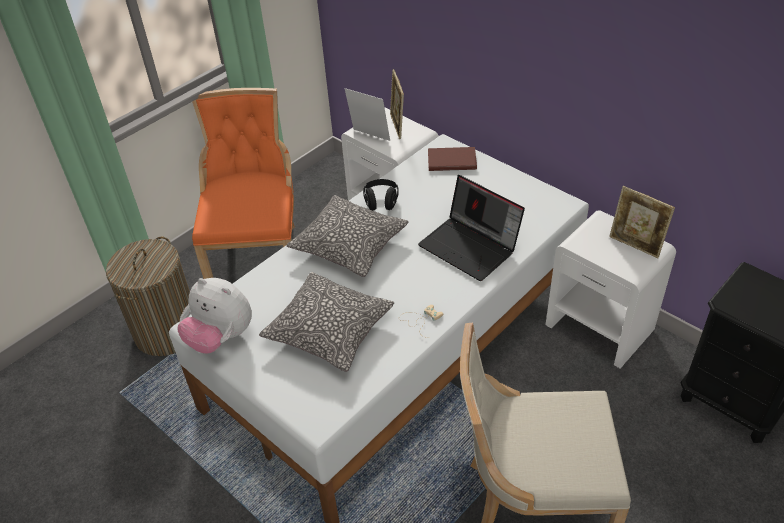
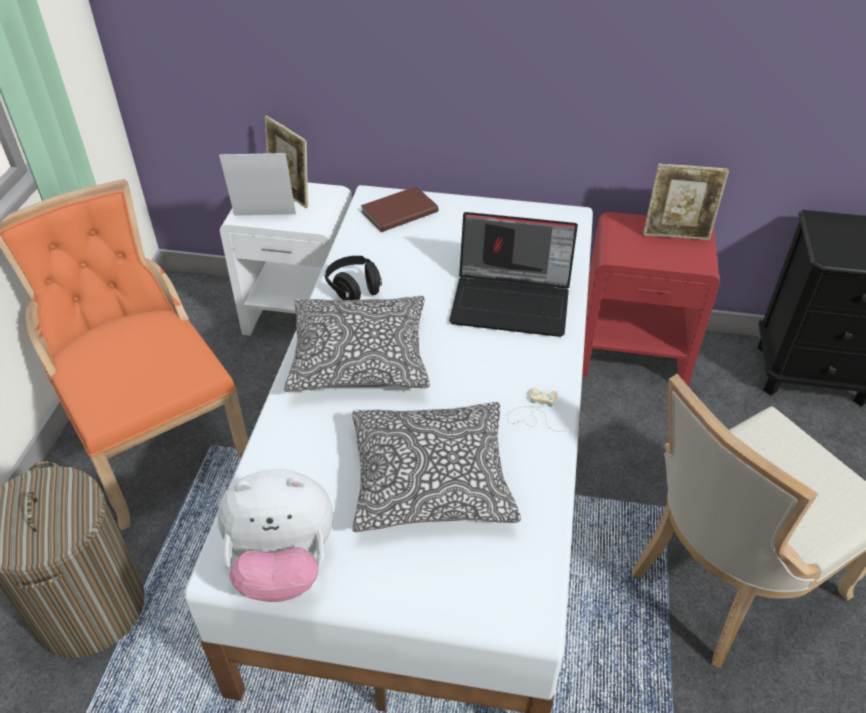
camera: 35 degrees left, 0 degrees up
white nightstand [546,210,676,369] -> red nightstand [582,212,720,387]

